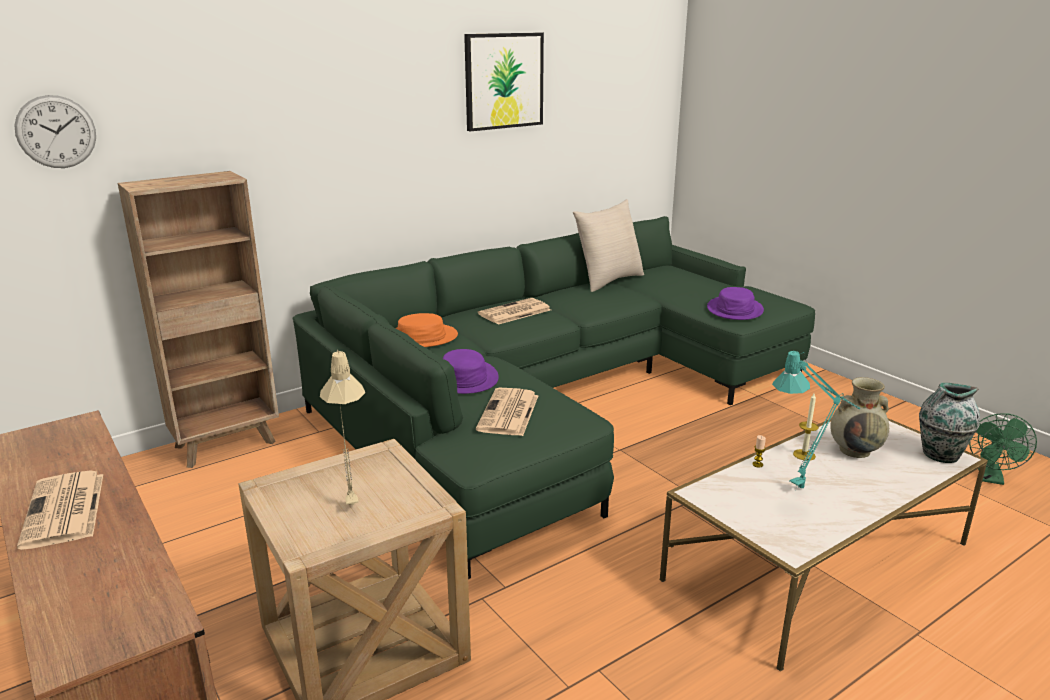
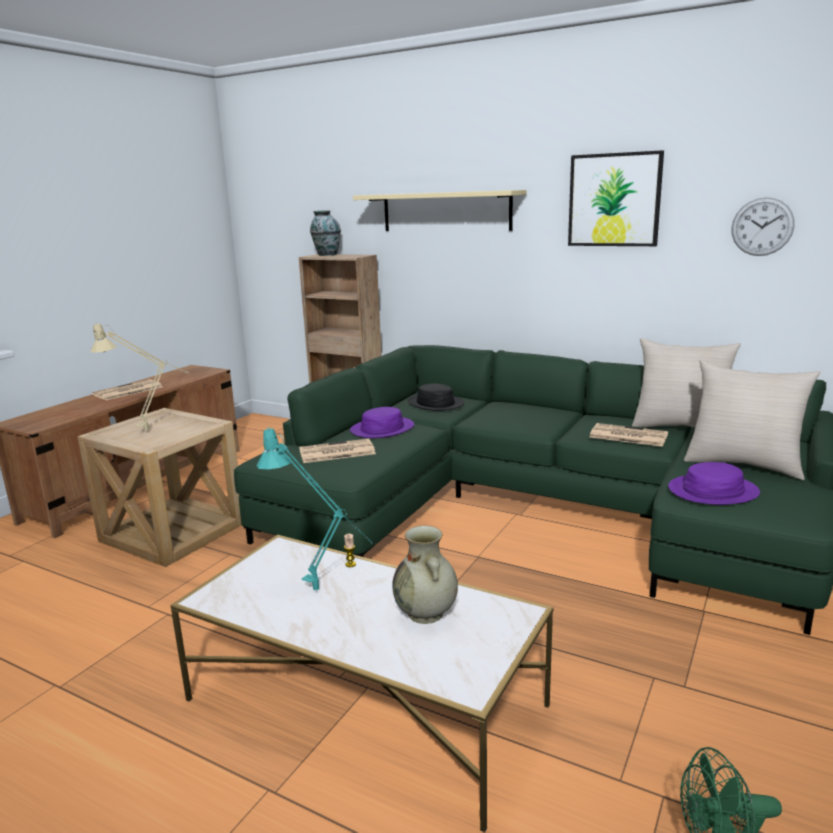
camera: 65 degrees right, 5 degrees down
wall clock [14,95,96,168] -> wall clock moved to [731,197,795,256]
orange hat [395,313,458,347] -> black hat [407,384,464,411]
newspaper [478,298,551,325] -> newspaper moved to [590,423,668,447]
candle [793,393,819,461] -> none
vase [919,382,980,463] -> vase moved to [310,210,341,256]
none -> beige shelf [353,190,527,231]
none -> beige pillow [684,360,820,480]

